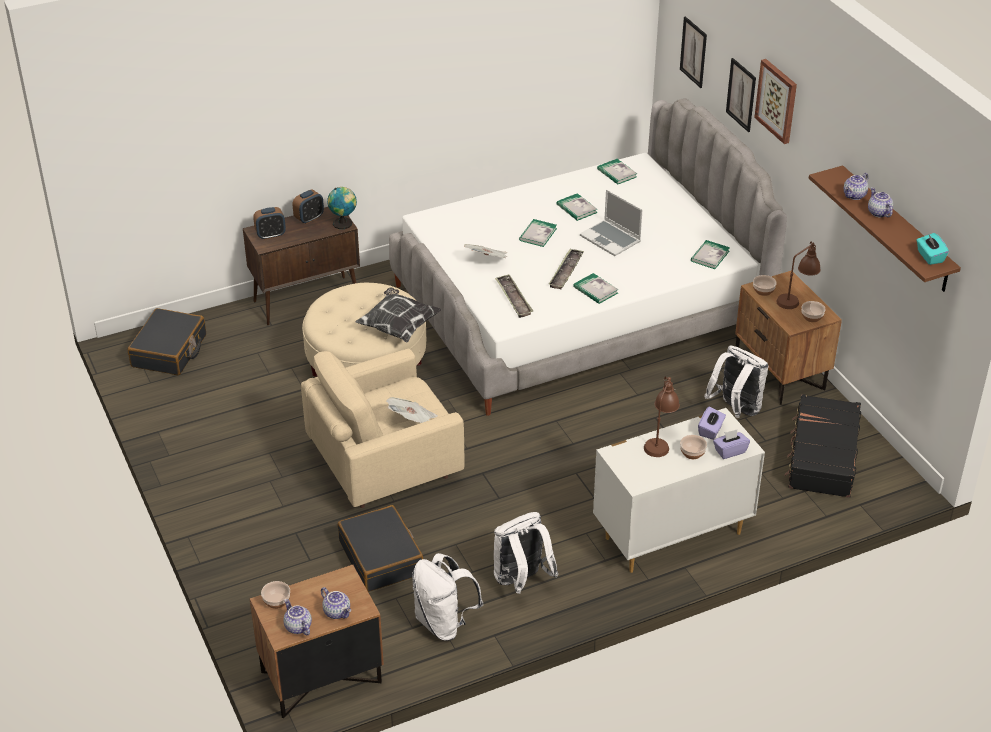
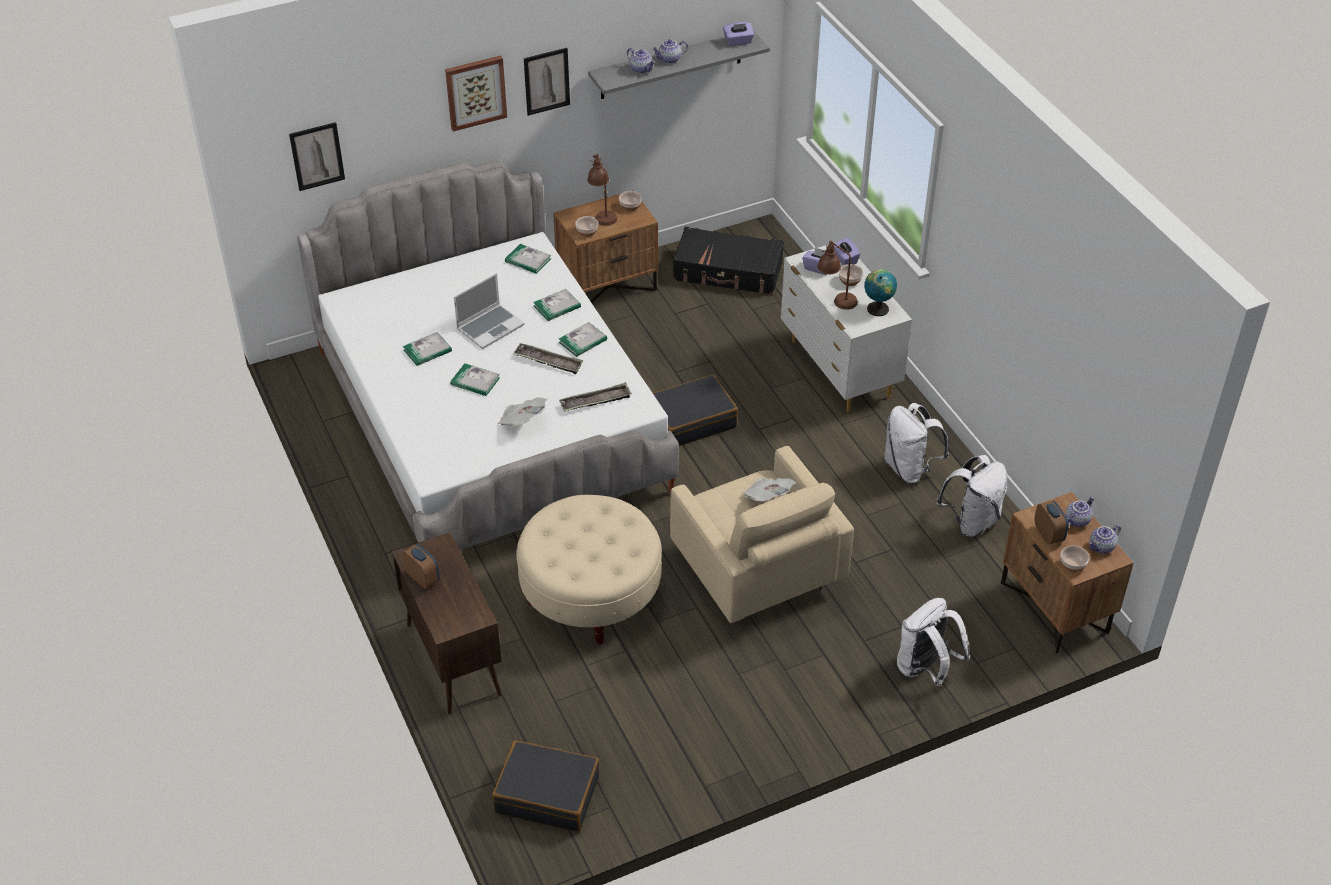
camera: 90 degrees left, 5 degrees up
alarm clock [253,207,286,240] -> alarm clock moved to [1034,501,1069,545]
globe [327,187,357,229] -> globe moved to [864,269,897,316]
black suitcase [338,505,423,592] -> black suitcase moved to [653,374,738,446]
pillow [355,288,442,342] -> none
book [597,159,637,185] -> book moved to [533,289,581,321]
white backpack [704,346,769,418] -> white backpack moved to [897,598,970,686]
picture [726,58,756,132] -> picture moved to [524,48,570,116]
brown shelf [809,166,961,292] -> grey shelf [588,30,770,99]
turquoise tissue box [917,233,949,265] -> purple tissue box [723,22,754,46]

